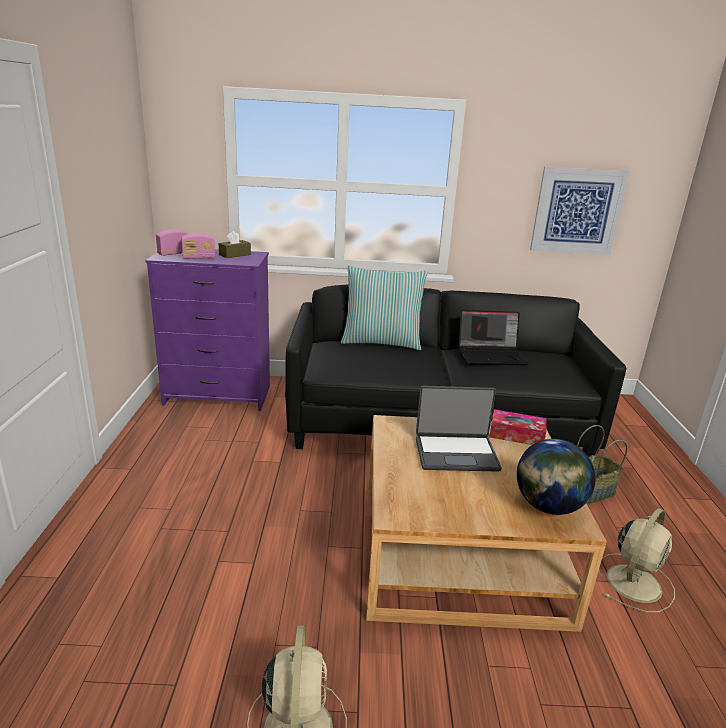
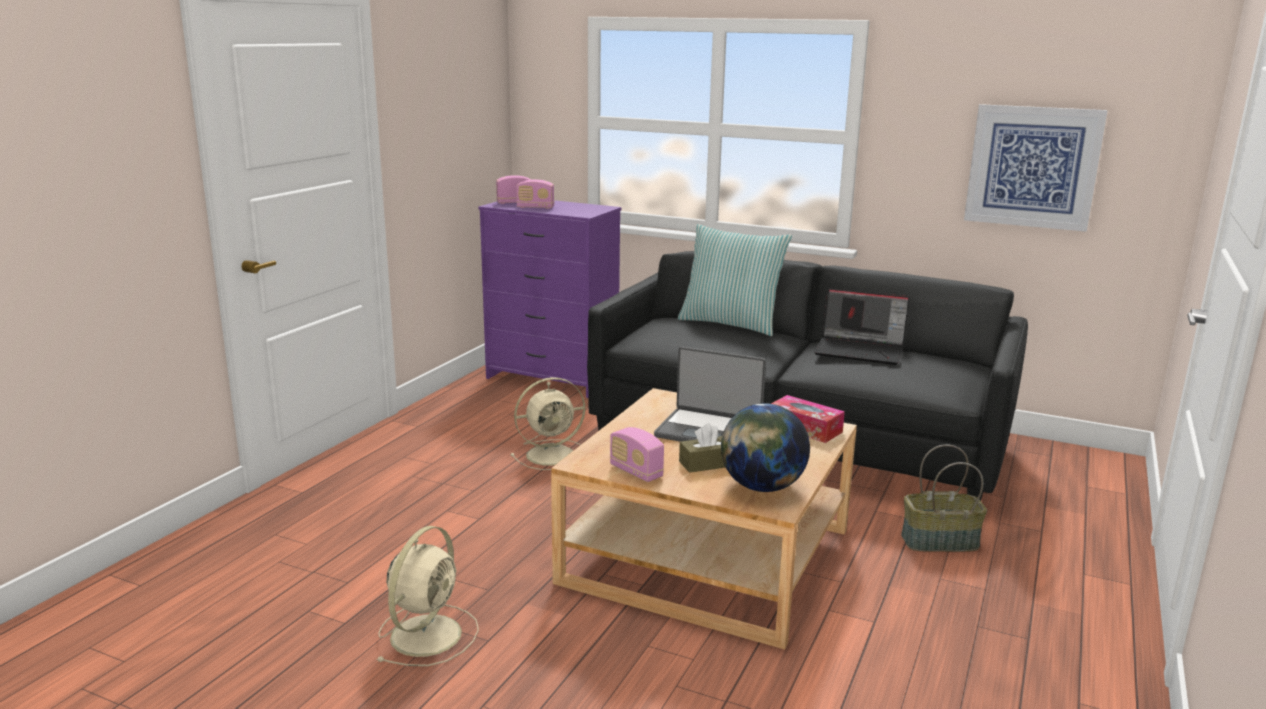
camera: 25 degrees right, 5 degrees down
brown tissue box [218,231,251,258] -> brown tissue box moved to [679,423,726,473]
beige fan [598,508,675,612] -> beige fan moved to [511,377,585,470]
none -> radio [610,427,664,482]

